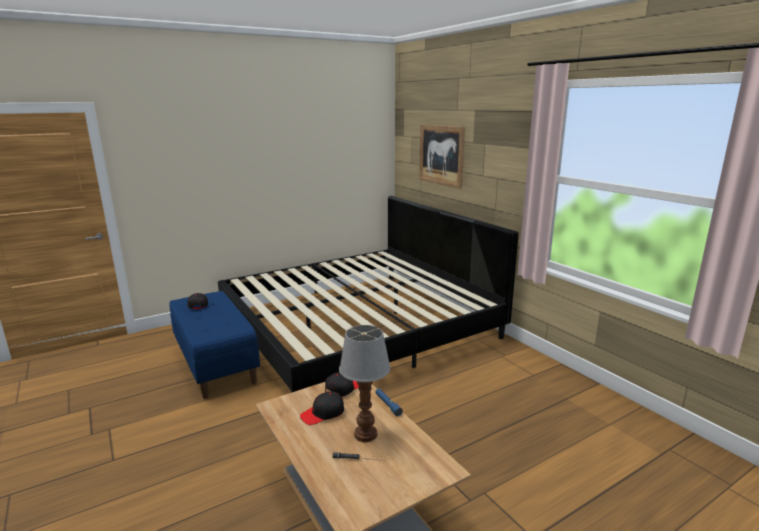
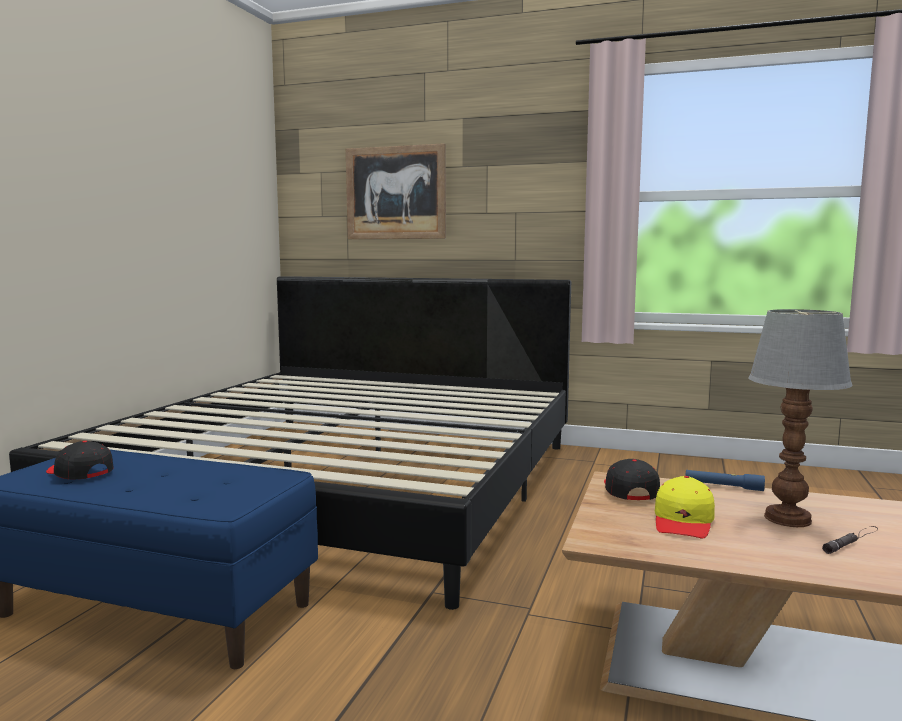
camera: 40 degrees left, 10 degrees down
black cap [300,392,344,425] -> yellow cap [655,476,715,539]

